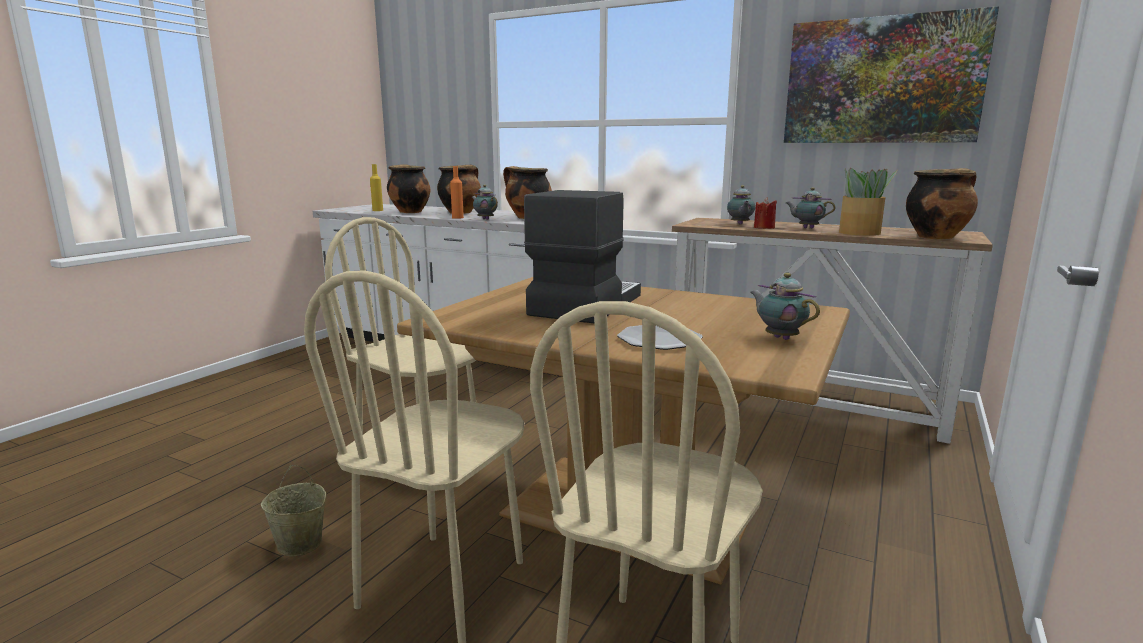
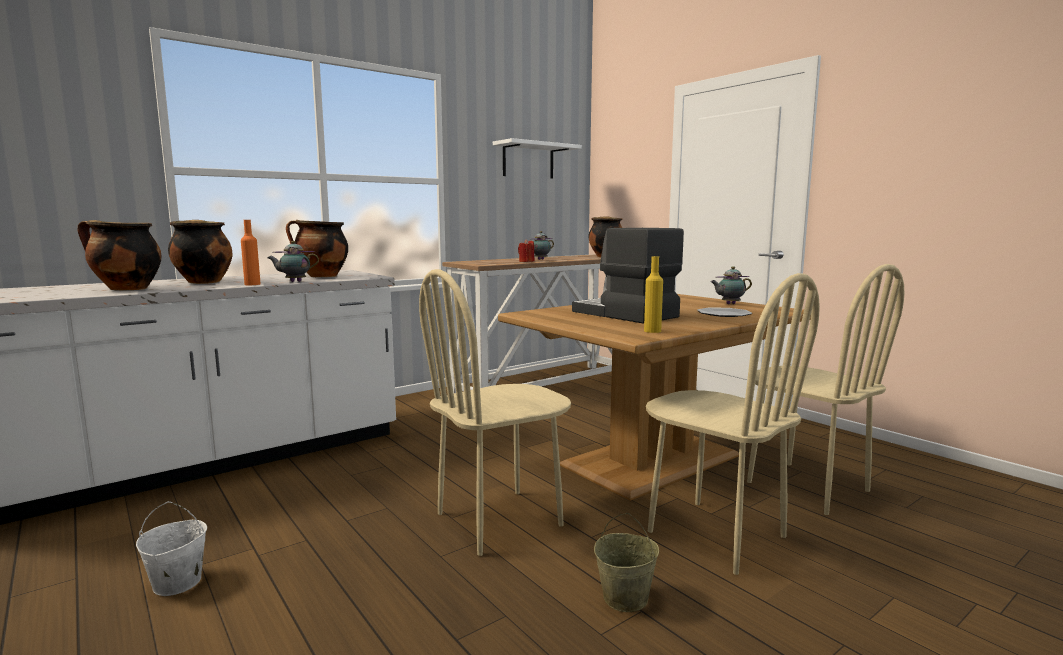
camera: 65 degrees left, 5 degrees down
yellow bottle [370,164,383,211] -> yellow bottle moved to [644,256,663,333]
teapot [727,185,755,225] -> none
picture [784,6,999,143] -> white shelf [493,138,582,179]
potted plant [839,168,897,236] -> none
none -> white bucket [136,501,207,596]

